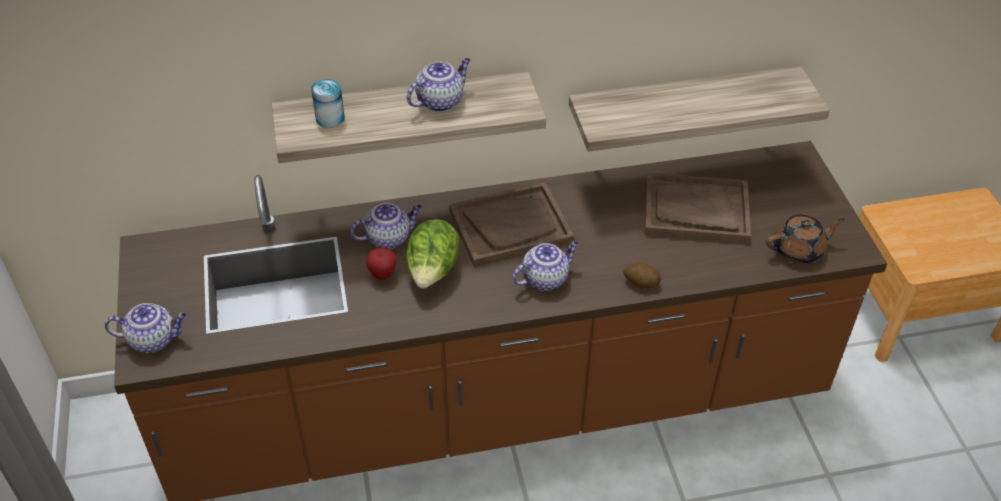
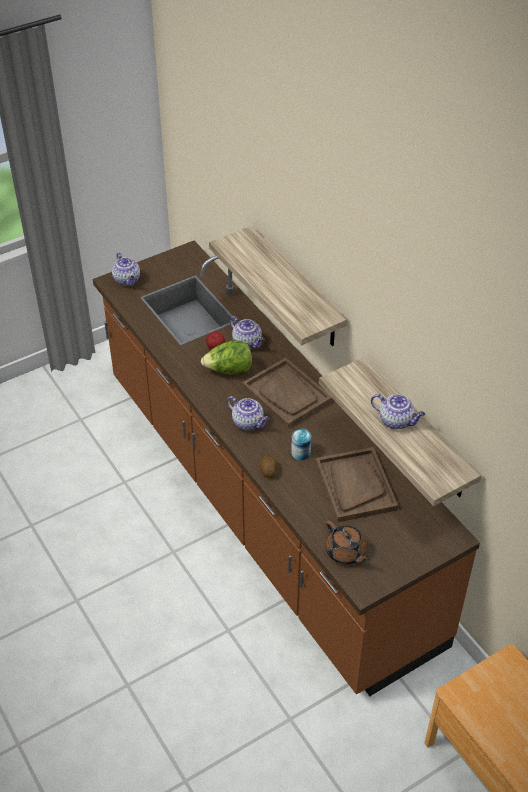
camera: 70 degrees right, 0 degrees up
can [311,79,345,128] -> can moved to [291,429,311,460]
teapot [407,58,470,112] -> teapot moved to [371,394,425,430]

